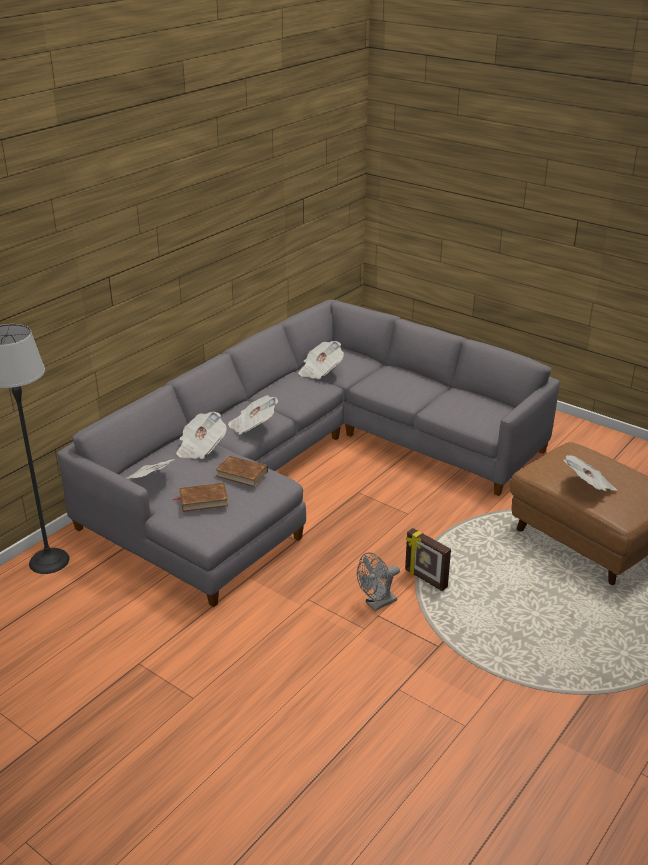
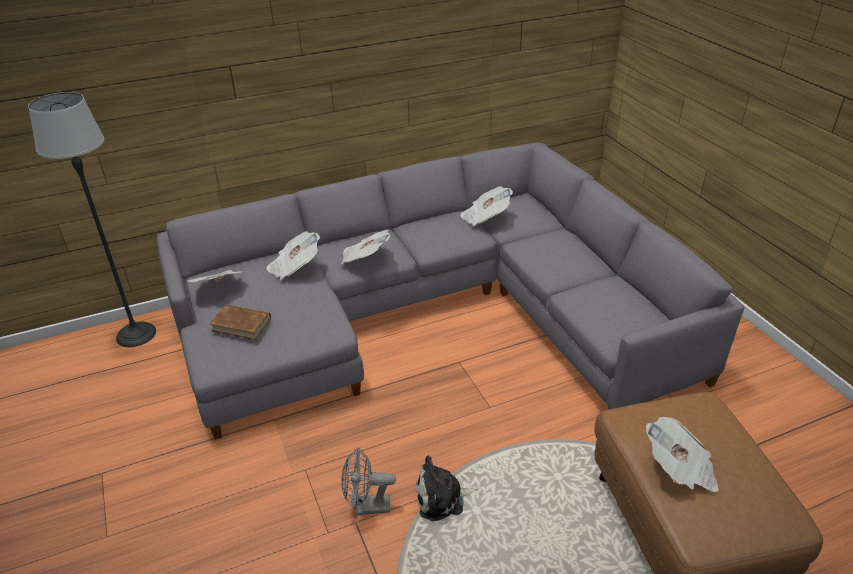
camera: 30 degrees right, 5 degrees up
brown book [216,456,268,487] -> none
picture frame [405,528,451,591] -> plush toy [416,455,478,521]

